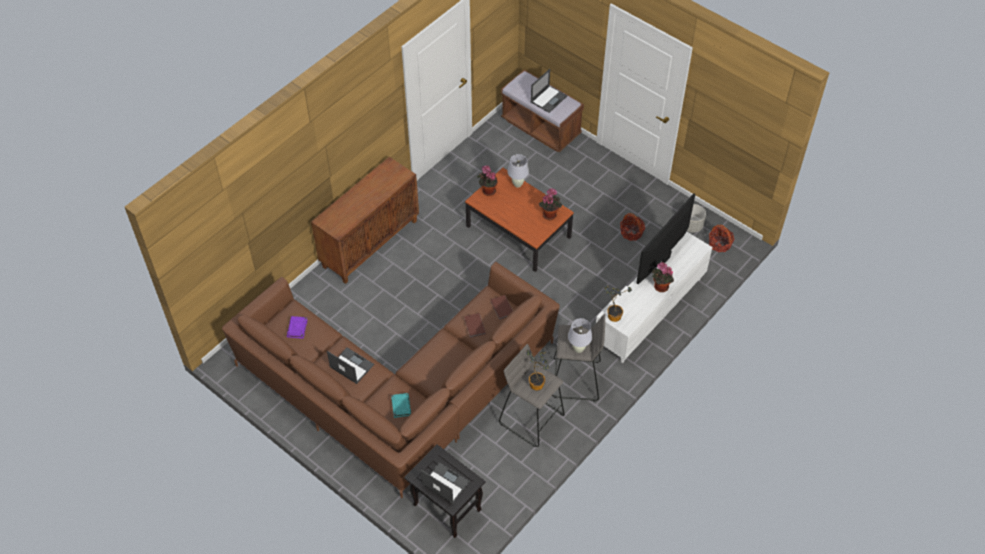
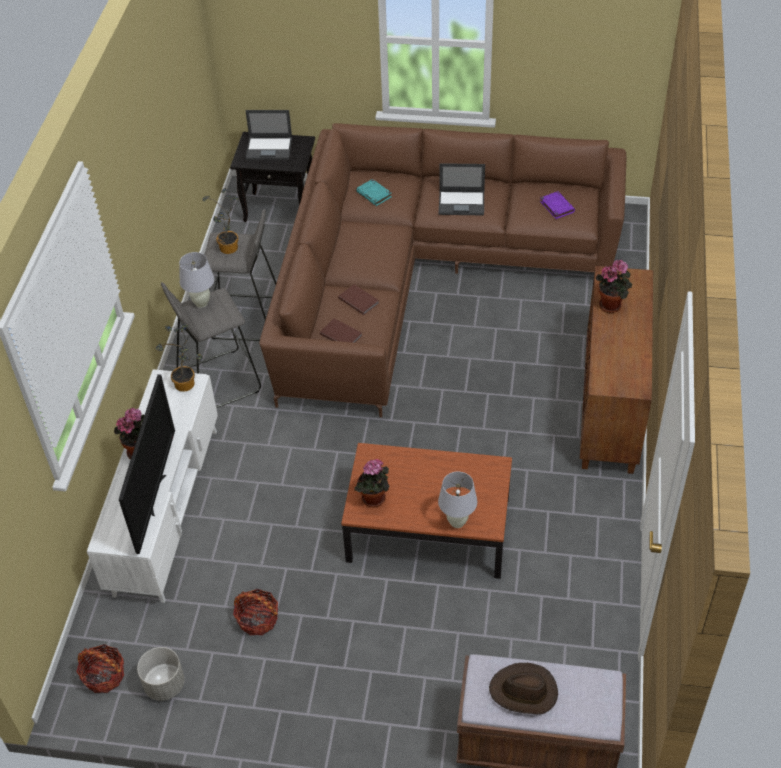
camera: 150 degrees right, 5 degrees down
potted plant [477,165,498,196] -> potted plant moved to [596,260,632,313]
laptop [531,69,567,113] -> brown hat [489,663,558,714]

